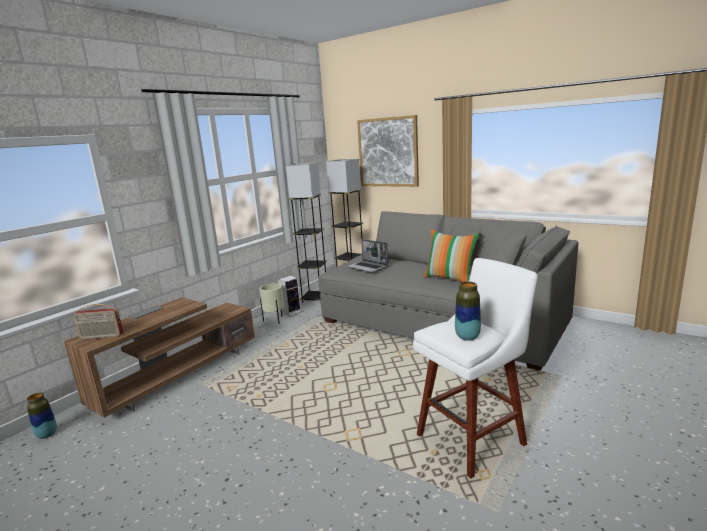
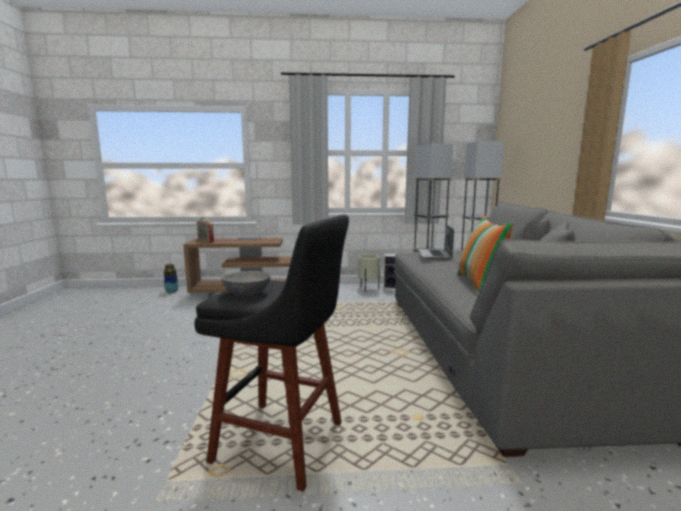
camera: 50 degrees right, 5 degrees down
picture [357,115,419,187] -> none
white stool [413,258,538,478] -> black stool [195,214,349,492]
vase [455,282,481,341] -> grey bowl [221,271,271,295]

